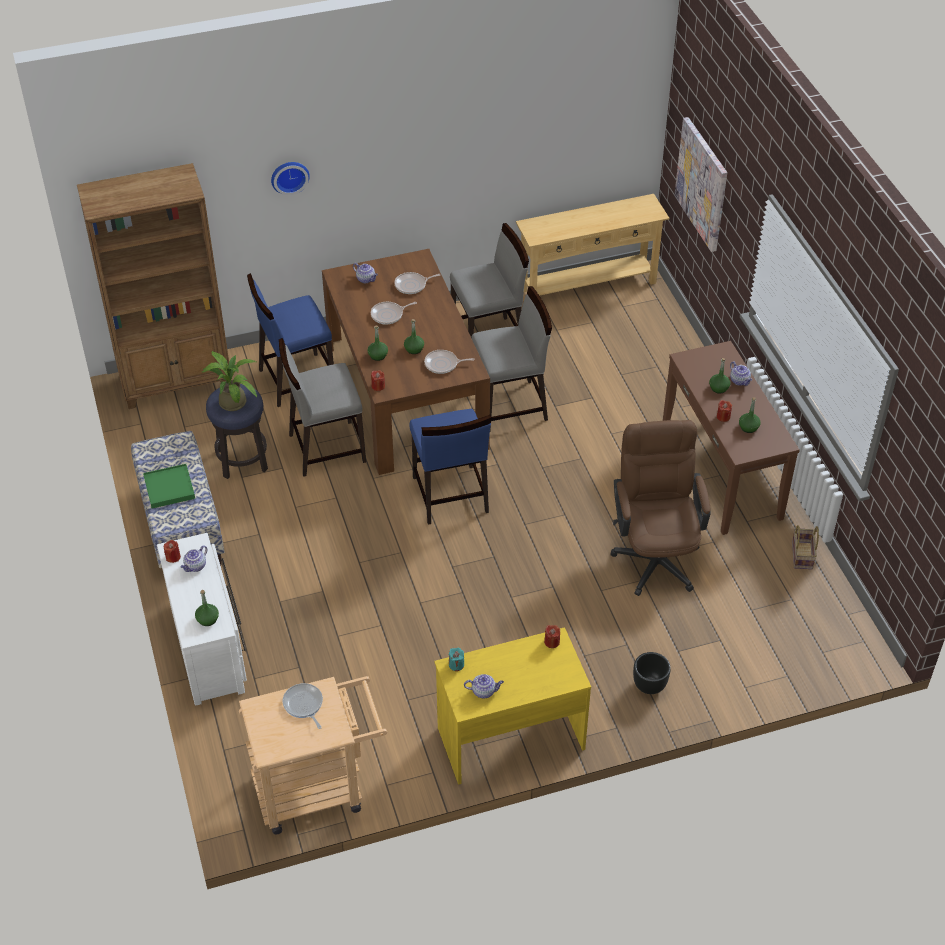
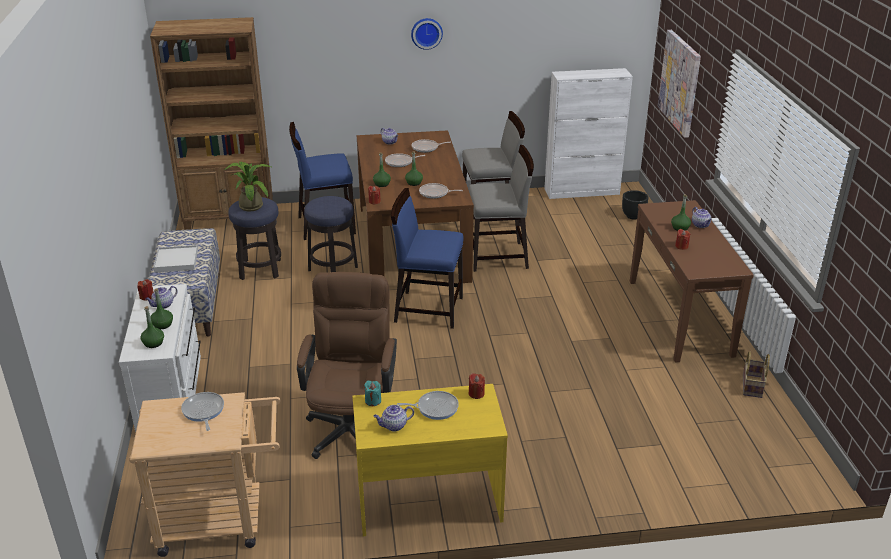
camera: 10 degrees right, 15 degrees down
green tray [143,464,195,508] -> white tray [154,245,198,273]
wall clock [271,162,310,195] -> wall clock moved to [411,18,443,50]
grey chair [279,338,366,477] -> stool [304,196,358,272]
blue chair [409,409,491,525] -> blue chair turned 105 degrees clockwise [391,188,464,329]
teapot [464,674,504,699] -> teapot turned 150 degrees clockwise [373,405,414,432]
beige console table [516,194,670,296] -> white cabinet [544,68,633,199]
brown office chair [610,420,711,596] -> brown office chair moved to [297,272,397,459]
black planter [633,652,671,694] -> black planter moved to [622,190,648,220]
green bottle [739,397,761,433] -> green bottle moved to [151,288,173,329]
none -> frying pan [397,391,459,420]

